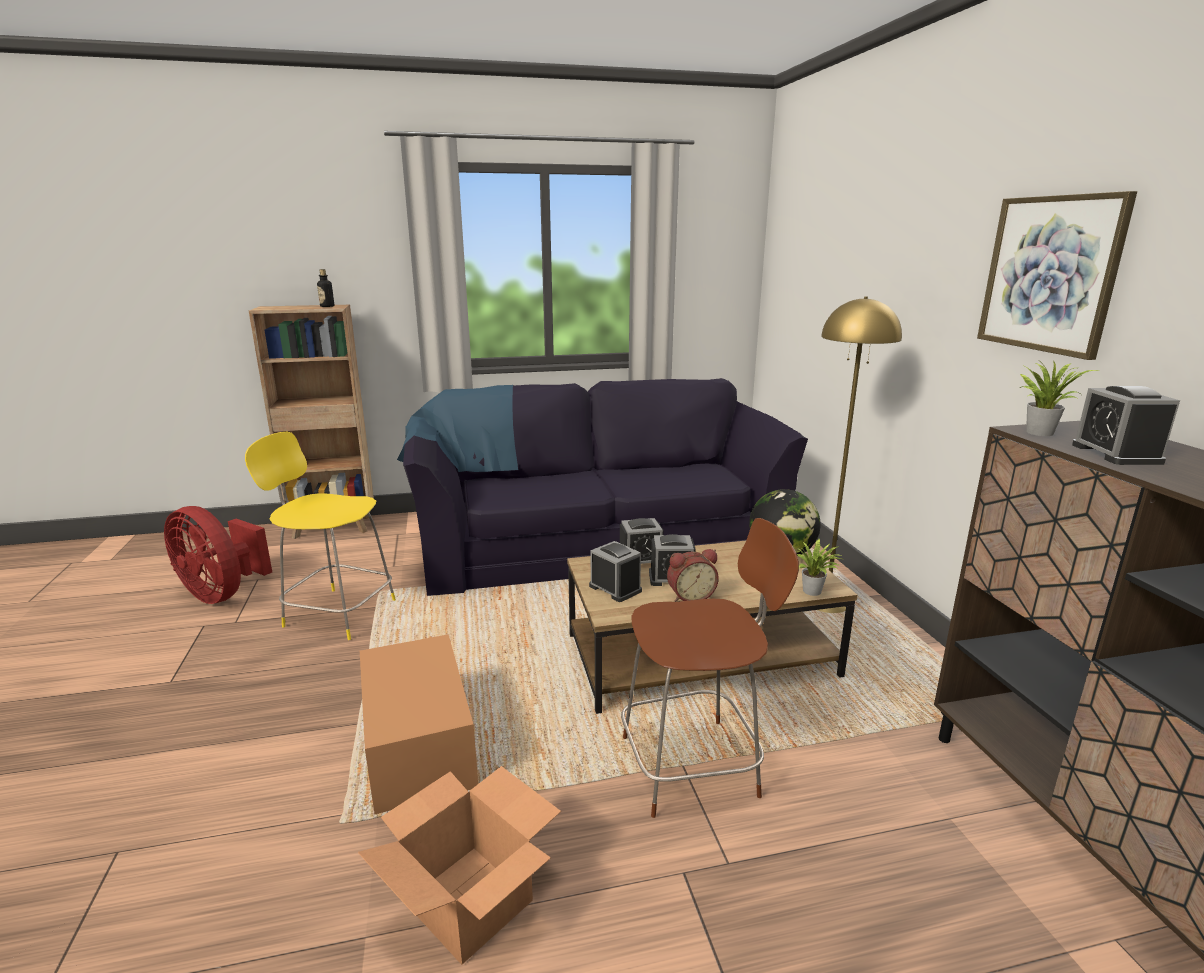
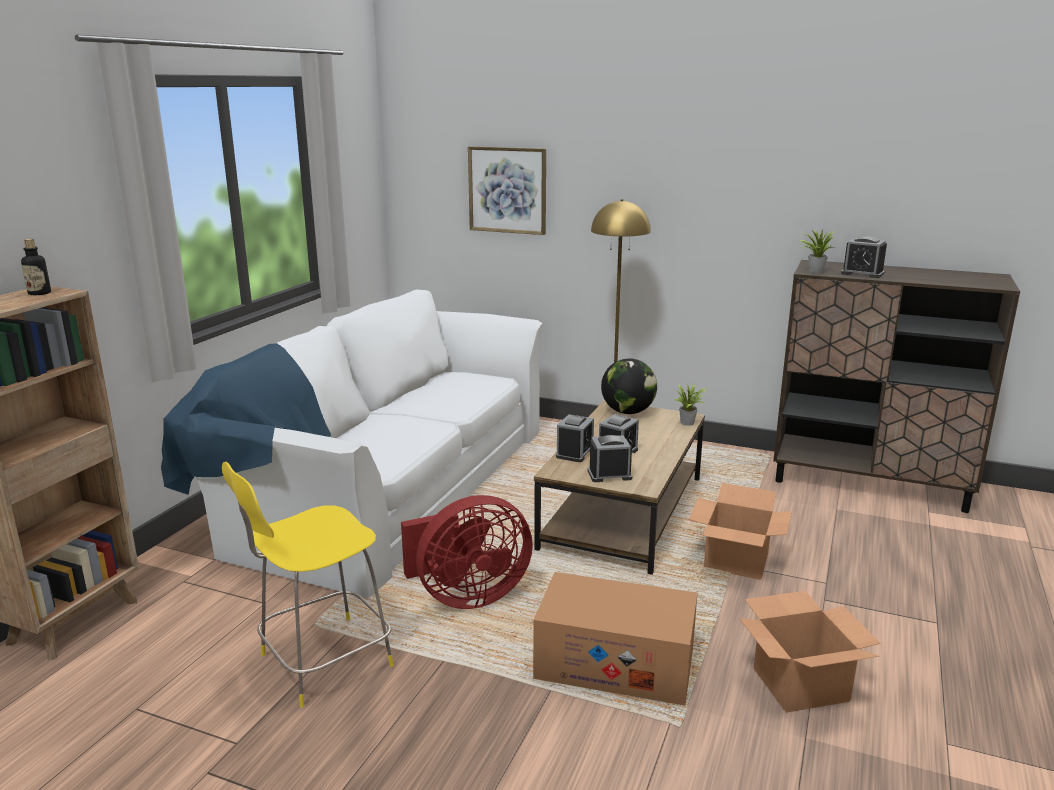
camera: 55 degrees left, 0 degrees up
red fan [164,506,272,604] -> red fan moved to [401,495,533,609]
black sofa [397,378,808,596] -> white sofa [161,290,544,598]
brown chair [621,518,799,818] -> cardboard box [688,483,792,580]
alarm clock [667,549,719,602] -> none
picture [977,191,1137,360] -> picture moved to [468,146,546,235]

